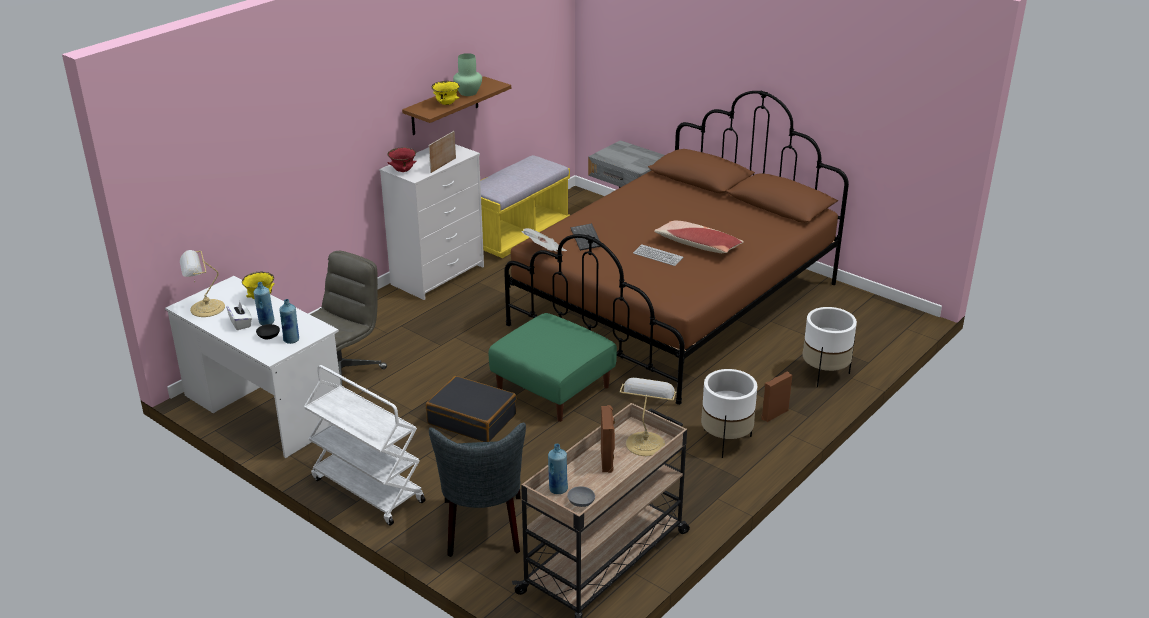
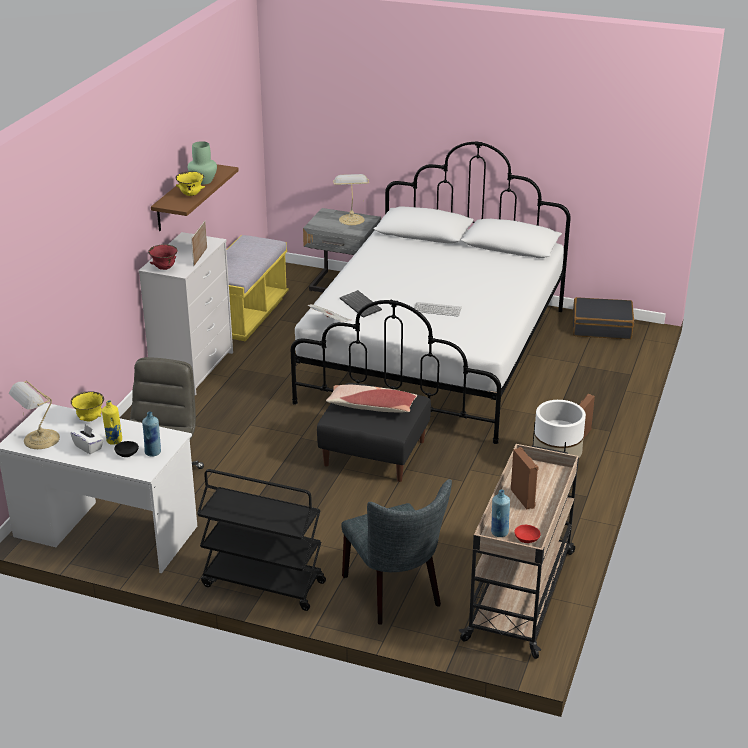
camera: 20 degrees left, 0 degrees up
blue bottle [253,282,275,325] -> yellow bottle [102,400,122,445]
white cart [304,365,426,526] -> black cart [197,469,326,611]
black suitcase [426,376,517,442] -> black suitcase moved to [573,297,634,339]
green ottoman [489,313,617,422] -> black ottoman [317,383,431,482]
brown bed [504,90,849,405] -> white bed [291,141,571,444]
grey bowl [567,486,595,507] -> red bowl [514,525,541,543]
table lamp [620,378,677,456] -> table lamp moved to [333,174,369,225]
pillow [654,221,744,253] -> pillow moved to [326,385,417,413]
white planter [802,307,857,388] -> none

